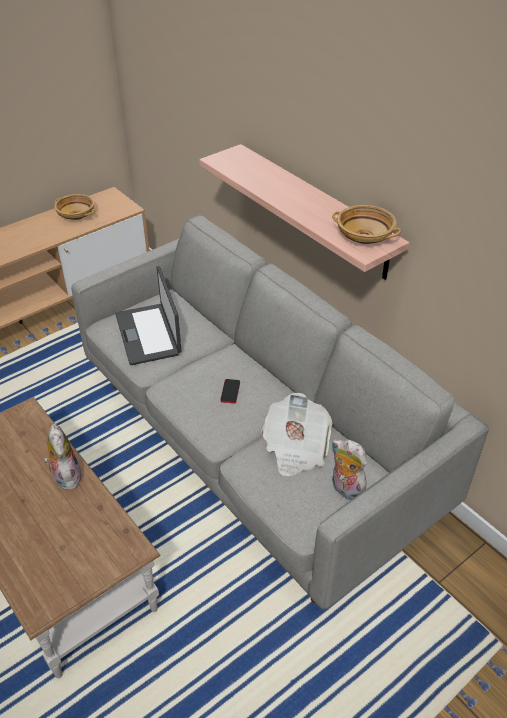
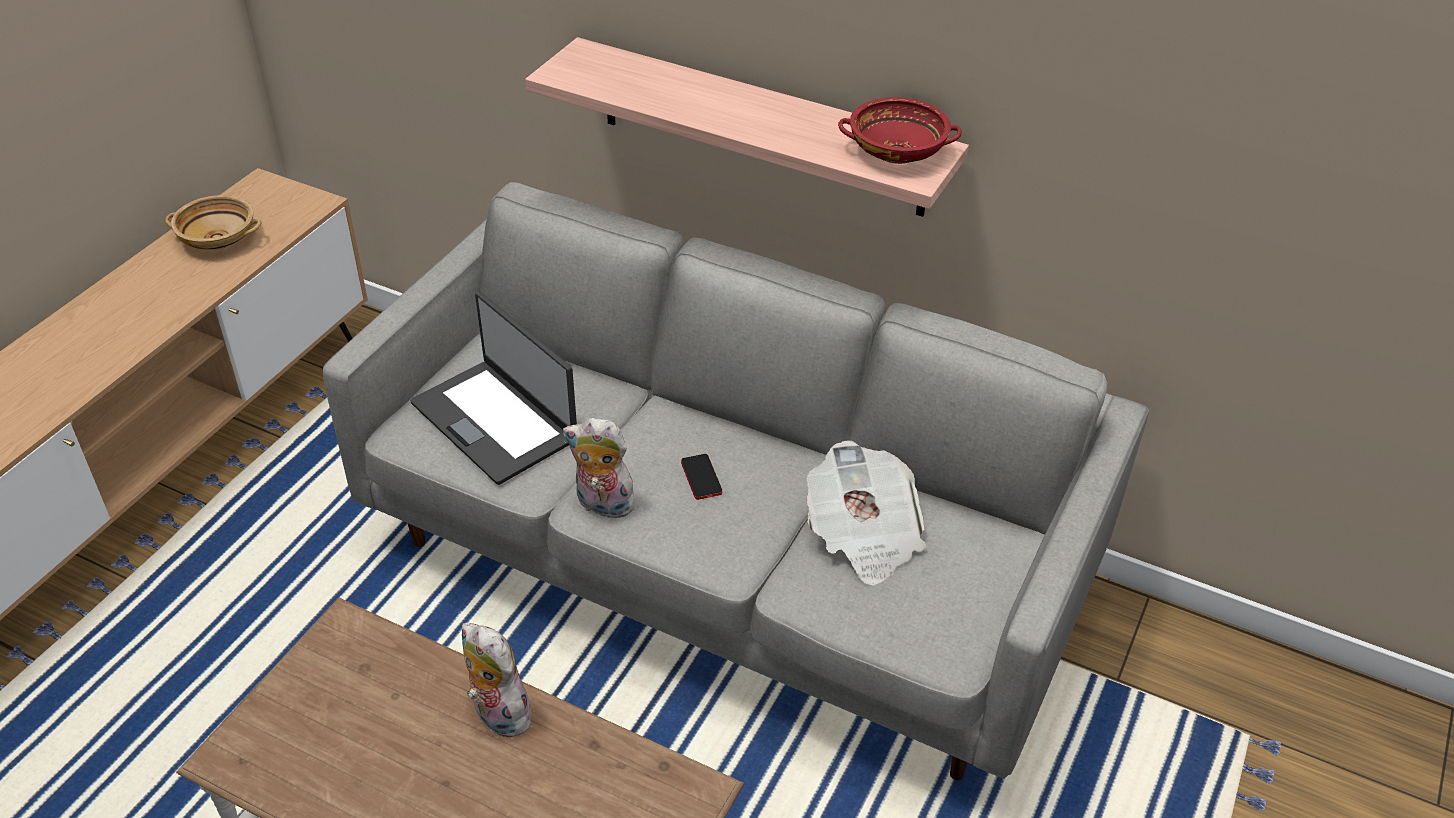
camera: 25 degrees left, 0 degrees up
plush toy [331,439,367,501] -> plush toy moved to [563,418,642,518]
beige bowl [332,205,401,244] -> red bowl [838,97,962,164]

